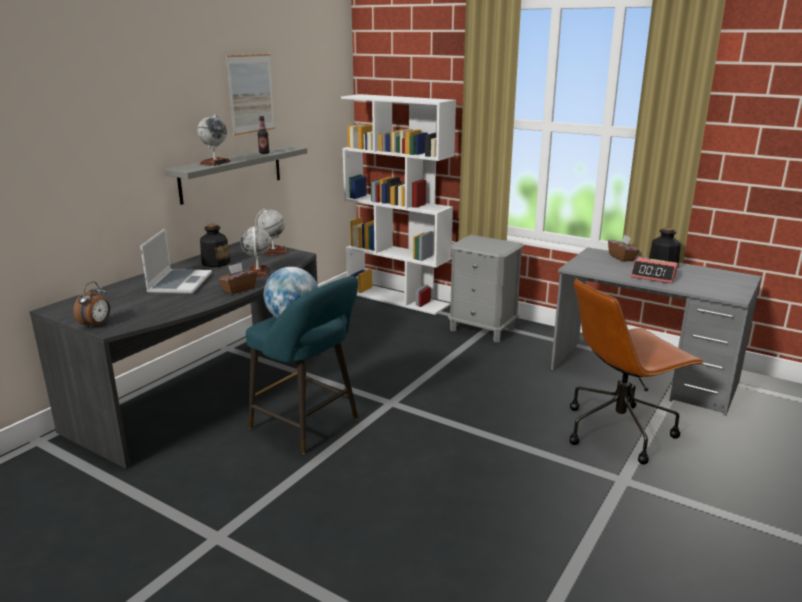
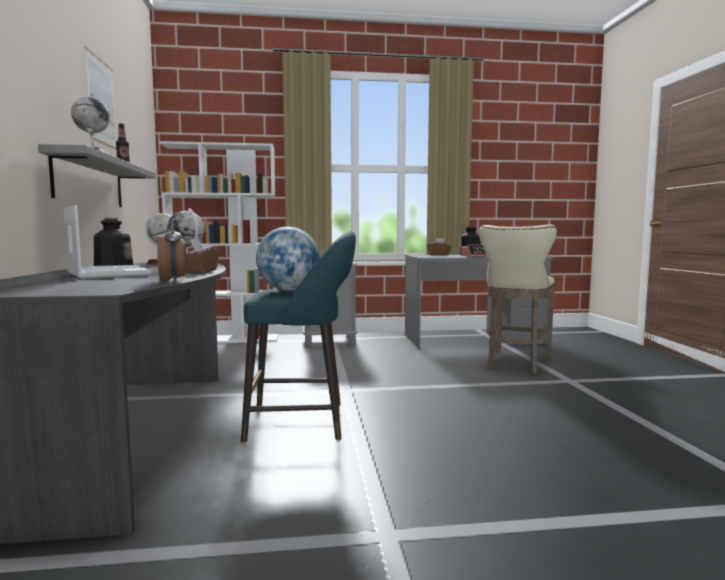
camera: 40 degrees left, 15 degrees down
alarm clock [73,281,111,329] -> alarm clock moved to [157,219,187,282]
brown office chair [570,279,704,464] -> beige stool [479,225,557,374]

